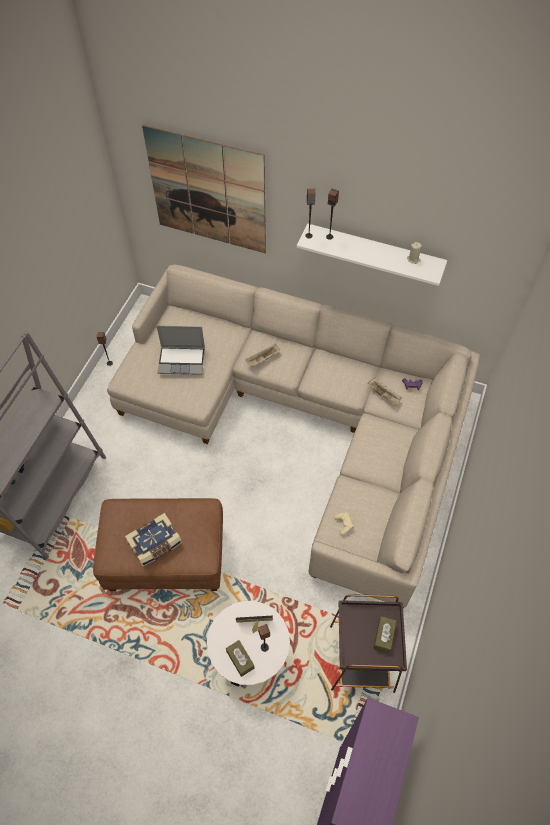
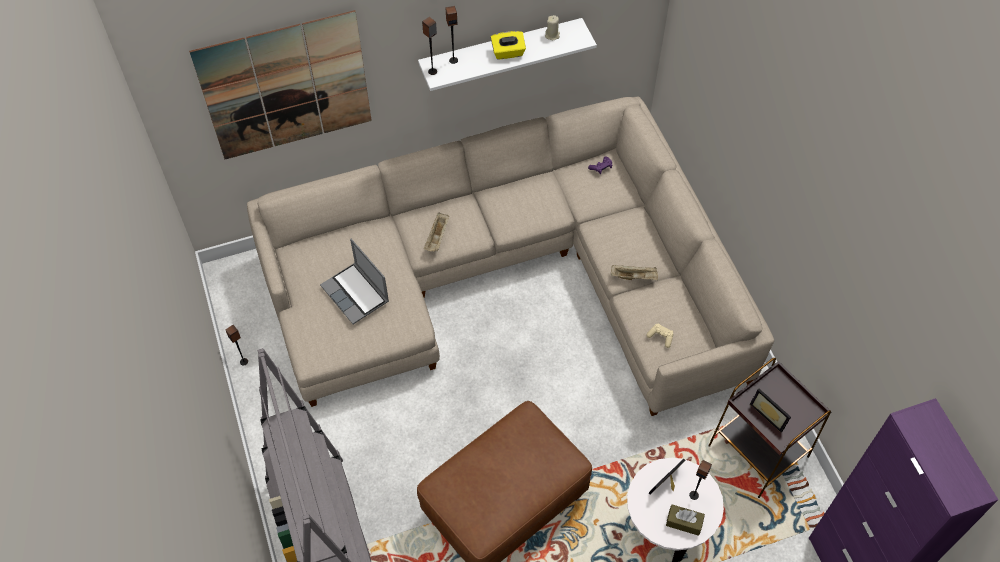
camera: 40 degrees left, 0 degrees up
book [125,513,182,566] -> none
laptop [157,326,205,375] -> laptop turned 90 degrees clockwise [320,239,389,324]
beige tray [368,378,402,406] -> beige tray moved to [611,264,658,280]
brown tissue box [374,616,396,653] -> none
none -> yellow tissue box [491,31,526,59]
none -> picture frame [750,389,791,432]

